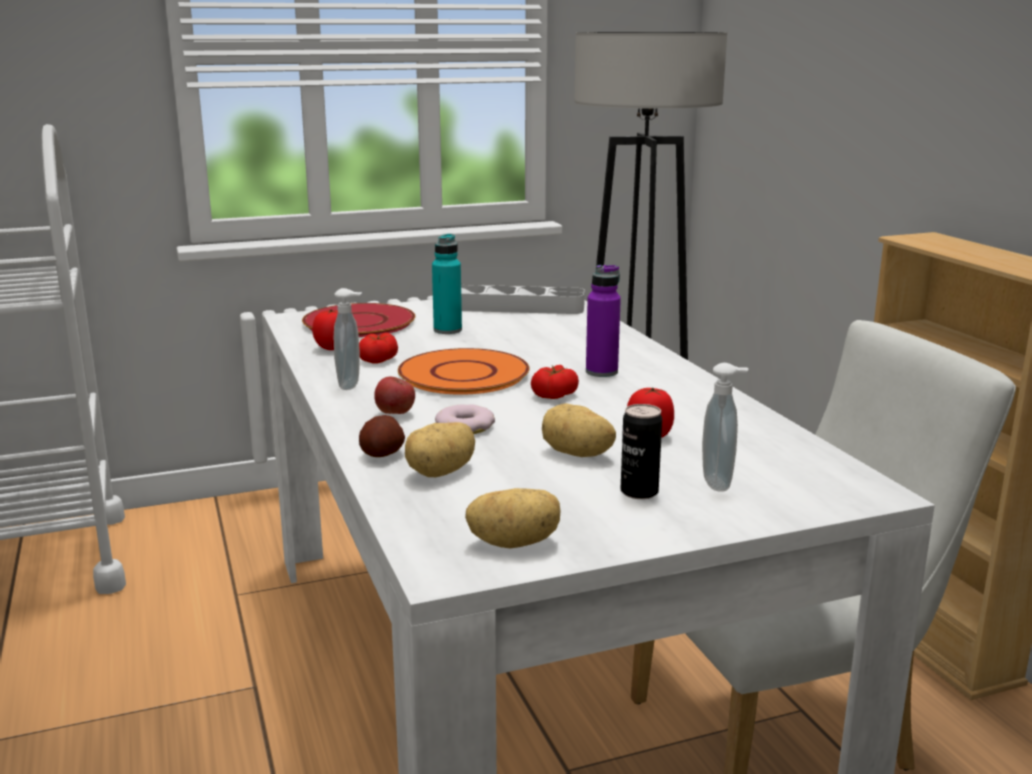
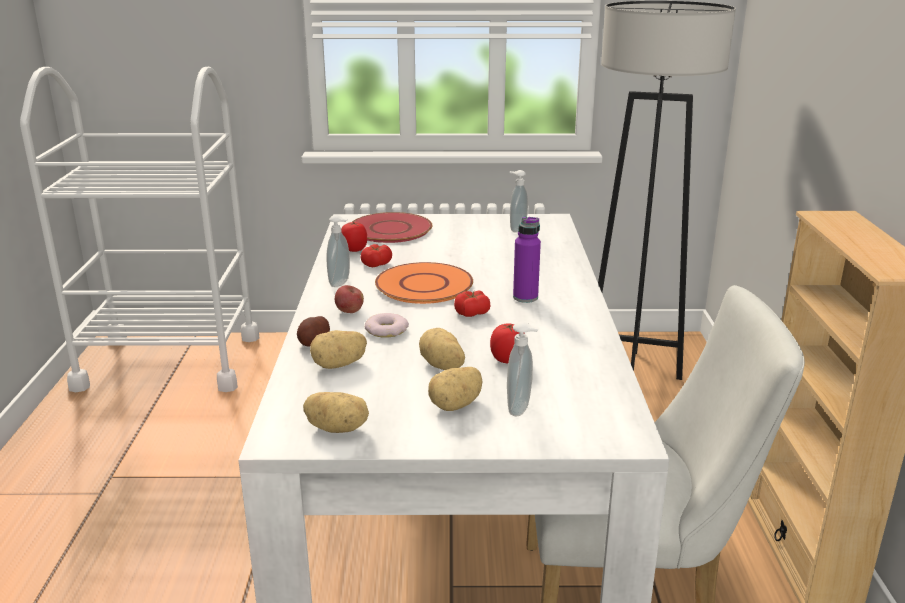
camera: 20 degrees right, 5 degrees up
turquoise bottle [432,234,462,334] -> none
grey tray [461,285,585,314] -> soap dispenser [510,170,528,233]
can [620,404,662,499] -> potato [428,367,483,411]

